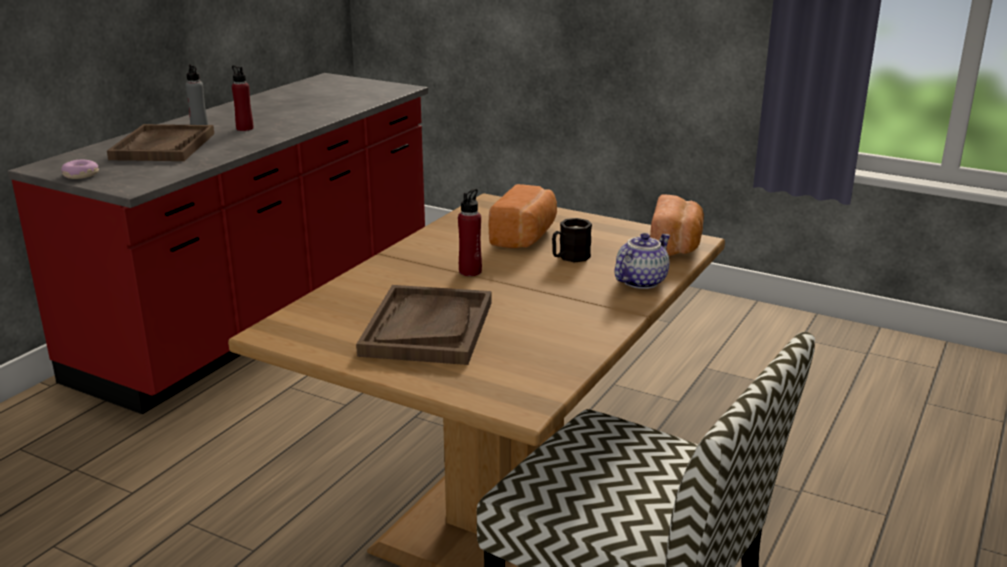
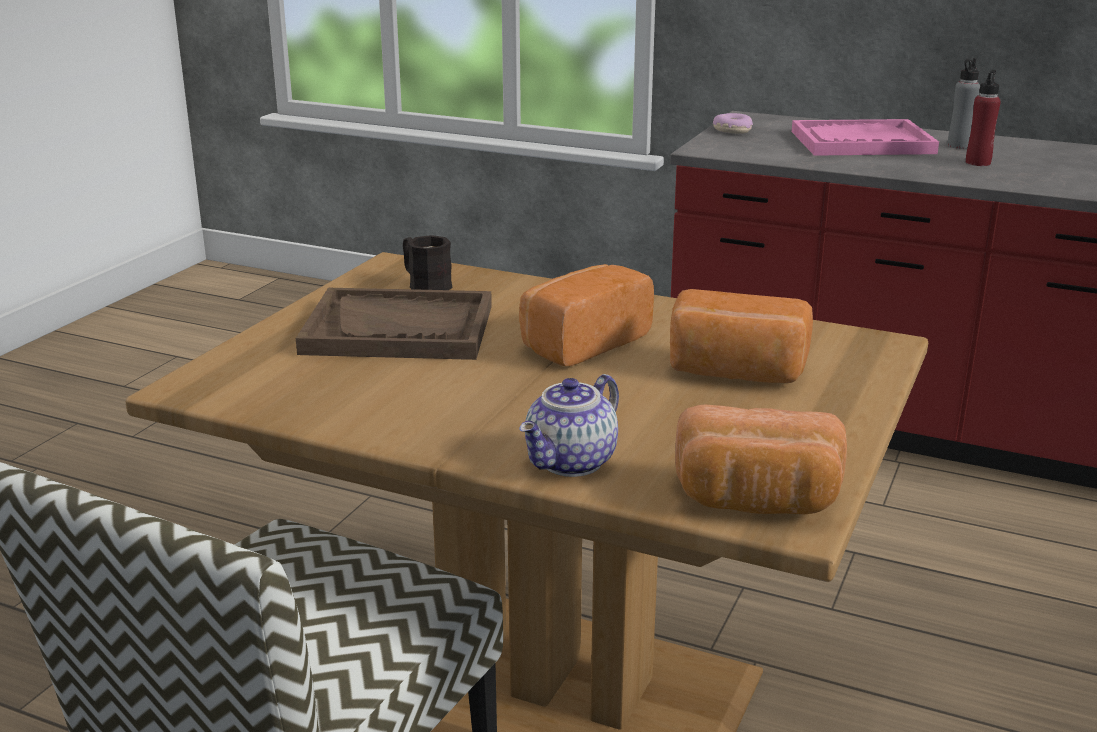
camera: 85 degrees right, 0 degrees up
brown tray [107,124,214,161] -> pink tray [792,119,939,156]
red bottle [458,189,482,276] -> bread [519,264,654,366]
black mug [552,218,592,262] -> black mug moved to [403,235,453,290]
teapot [614,233,671,289] -> teapot turned 90 degrees clockwise [519,374,619,477]

